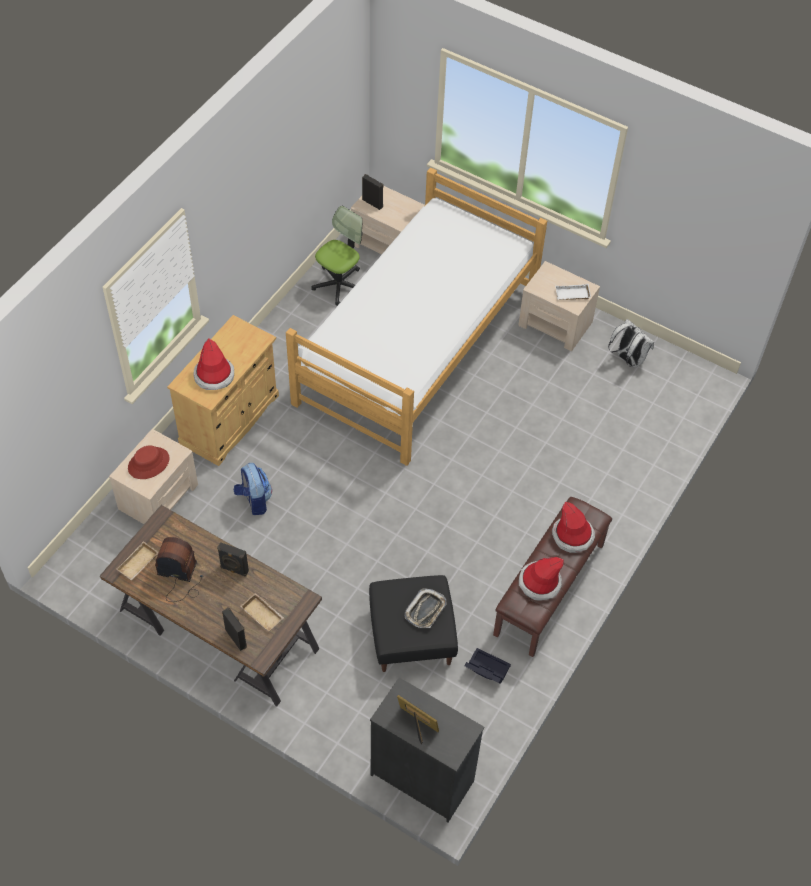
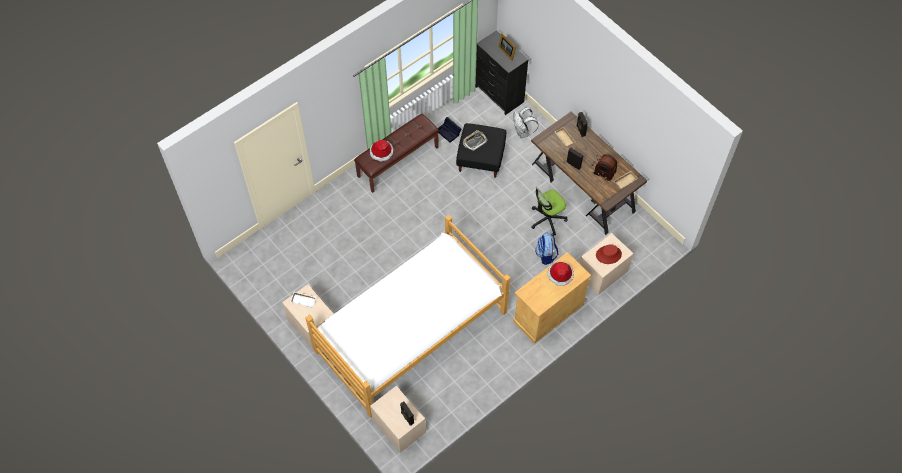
camera: 160 degrees left, 5 degrees up
office chair [311,206,363,306] -> office chair moved to [531,187,567,236]
hat [519,557,564,601] -> none
white backpack [608,319,654,368] -> white backpack moved to [513,107,538,138]

